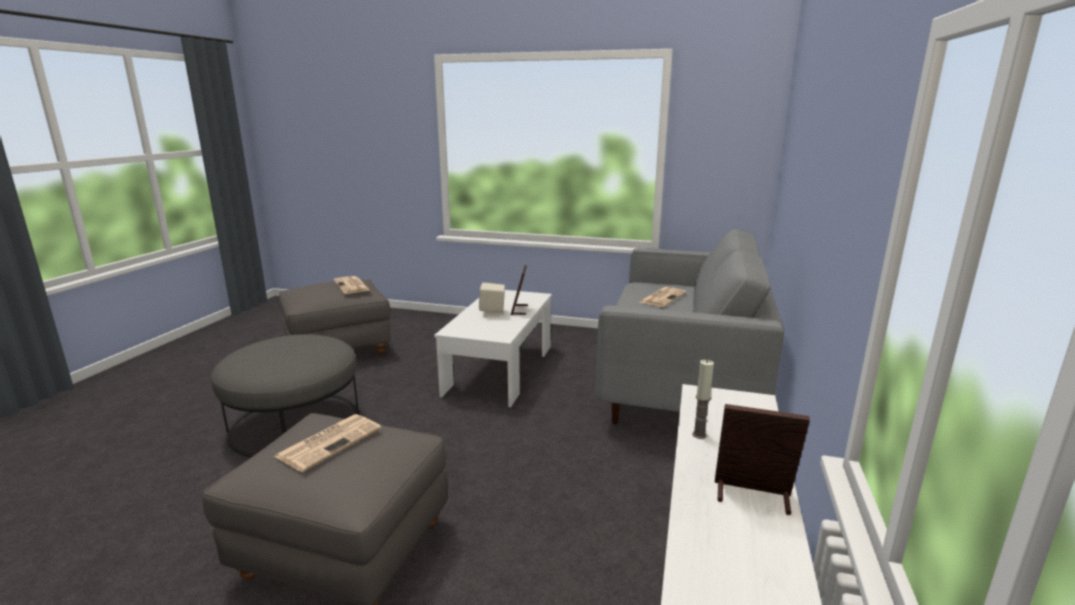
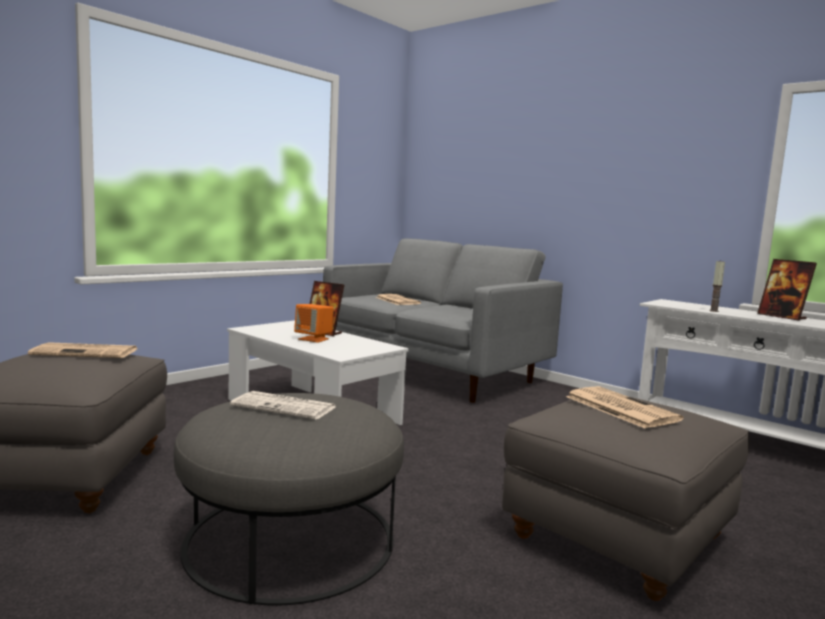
camera: 65 degrees left, 10 degrees down
beige speaker [479,283,505,317] -> orange speaker [294,304,334,343]
picture frame [715,404,810,515] -> picture frame turned 75 degrees counterclockwise [757,259,817,321]
none -> newspaper [230,391,335,420]

